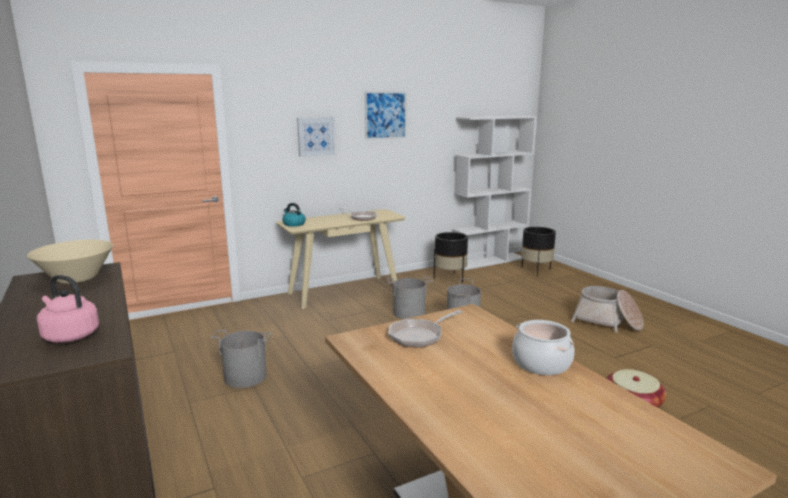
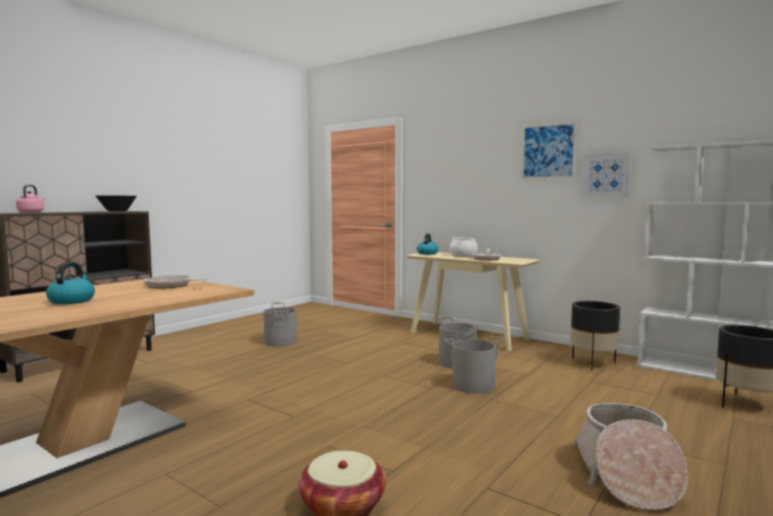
camera: 65 degrees right, 10 degrees down
beige bowl [27,240,113,284] -> black bowl [96,196,137,212]
picture [297,117,335,157] -> picture moved to [582,152,632,198]
cooking pot [512,320,575,375] -> cooking pot moved to [450,238,478,257]
none -> kettle [46,262,95,304]

